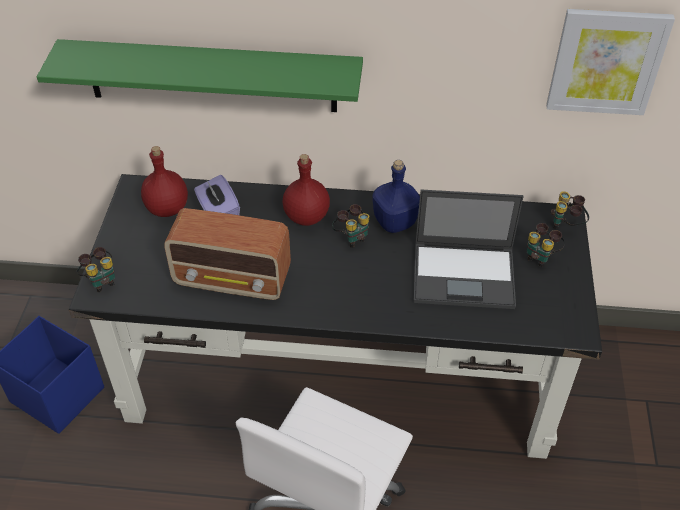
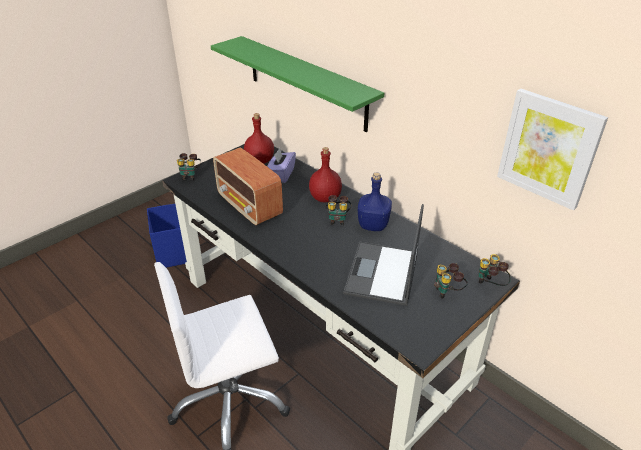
camera: 40 degrees right, 10 degrees down
laptop [414,190,524,309] -> laptop turned 60 degrees clockwise [343,204,424,306]

